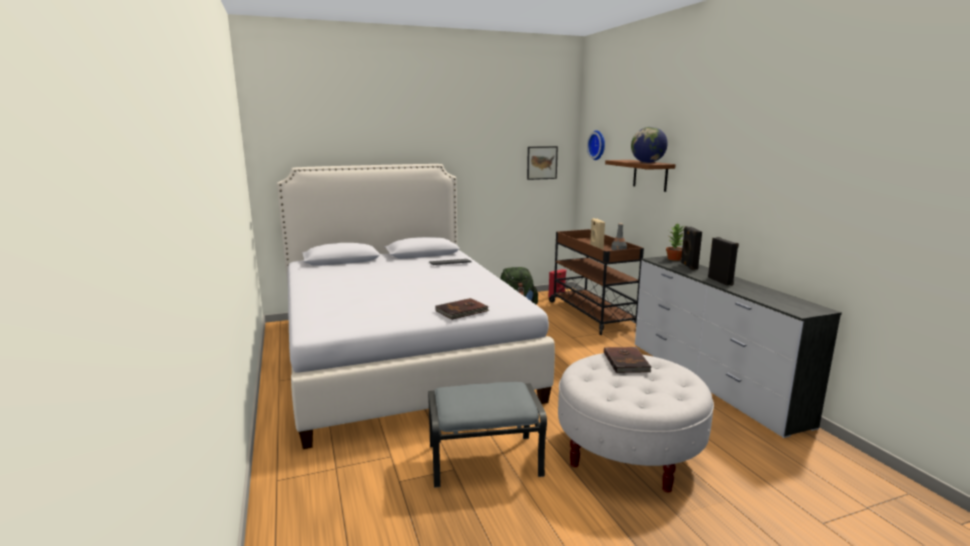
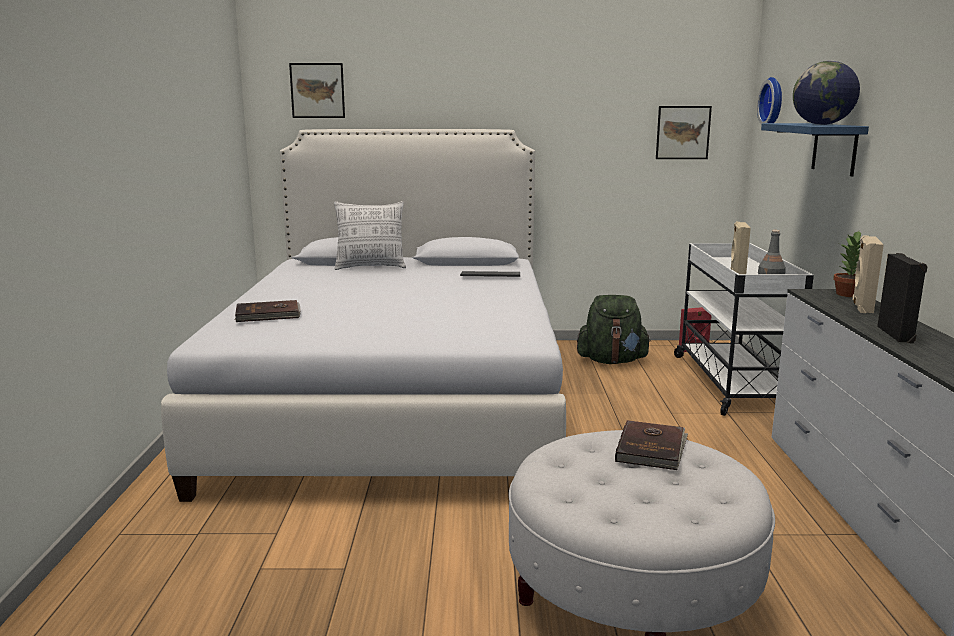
camera: 20 degrees right, 0 degrees up
grey ottoman [428,382,547,488] -> none
brown book [435,298,489,320] -> brown book moved to [235,300,301,322]
brown cart [549,229,644,335] -> white cart [674,243,814,416]
brown shelf [605,160,676,192] -> blue shelf [761,123,869,177]
black speaker [681,226,702,270] -> beige speaker [852,235,884,313]
none -> picture [289,63,345,118]
none -> pillow [334,201,406,270]

